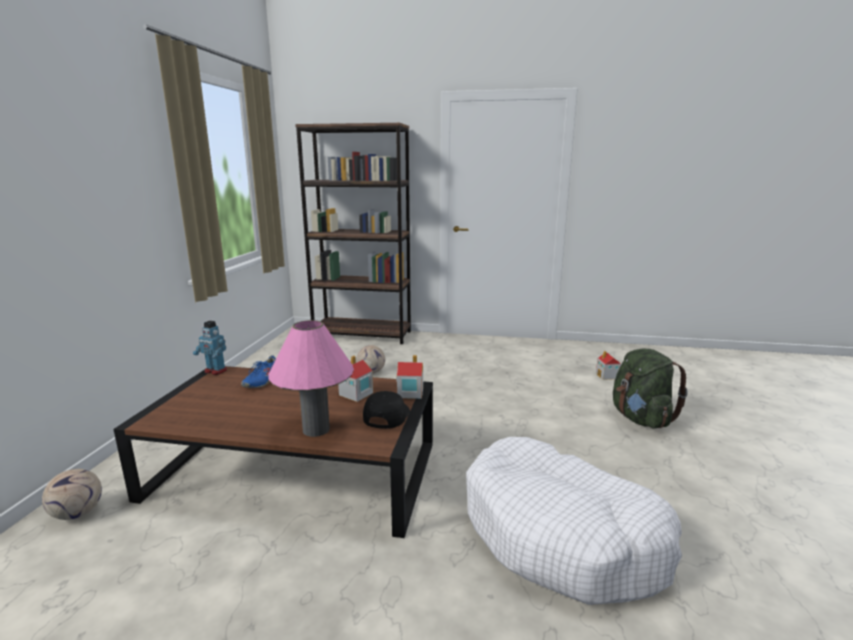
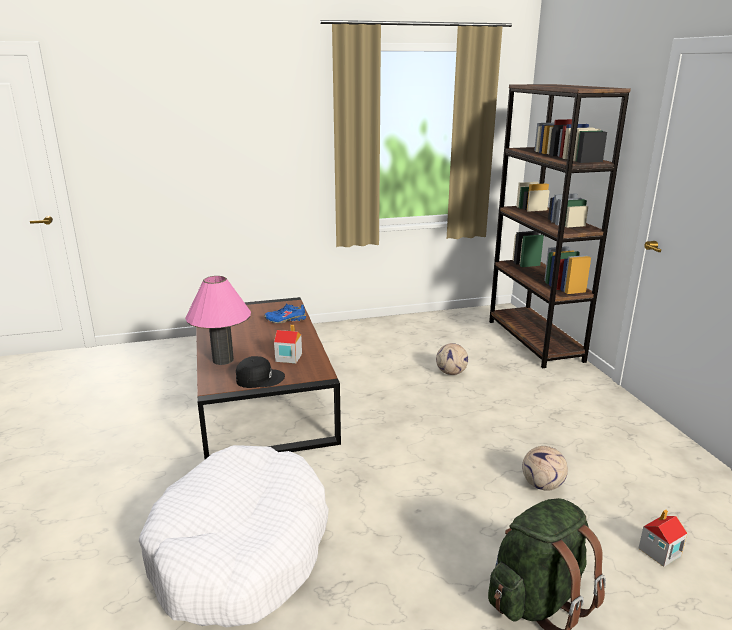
camera: 65 degrees right, 5 degrees up
football [42,469,102,520] -> football moved to [522,446,568,491]
toy robot [193,321,227,375] -> none
toy house [396,355,423,399] -> none

